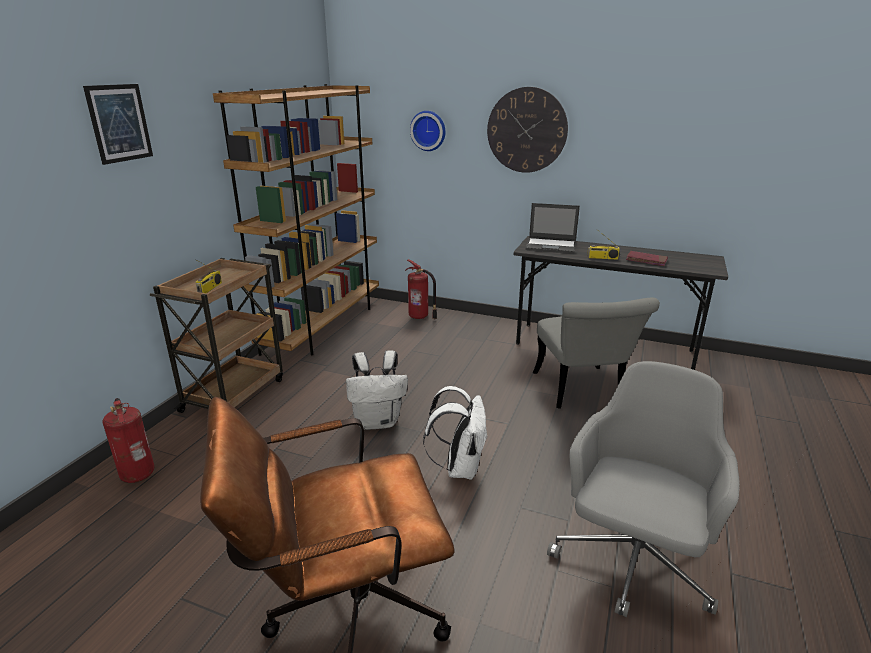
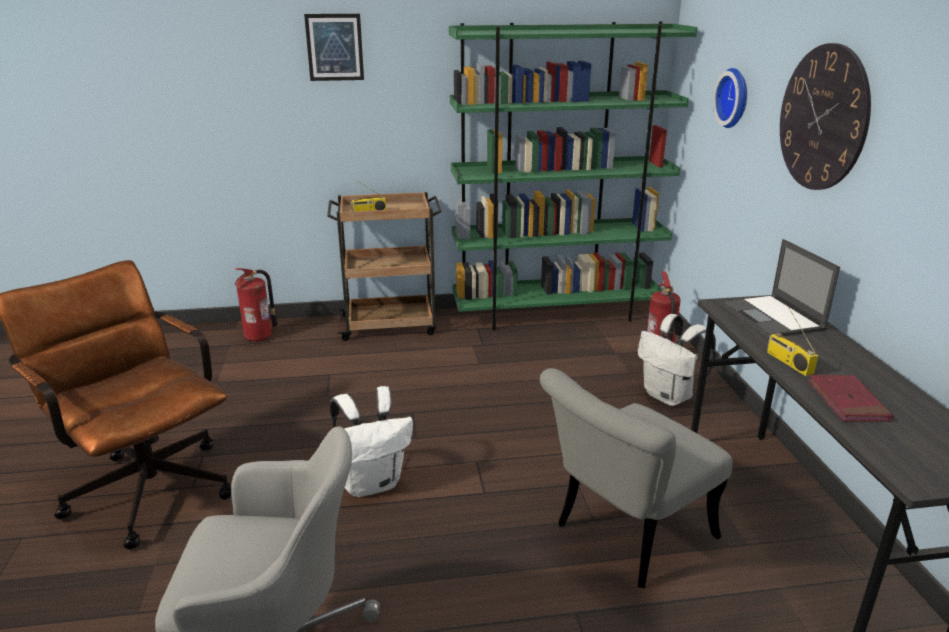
camera: 60 degrees right, 0 degrees up
brown bookcase [213,84,379,356] -> green bookcase [449,21,698,331]
white backpack [346,350,408,430] -> white backpack moved to [638,314,716,406]

